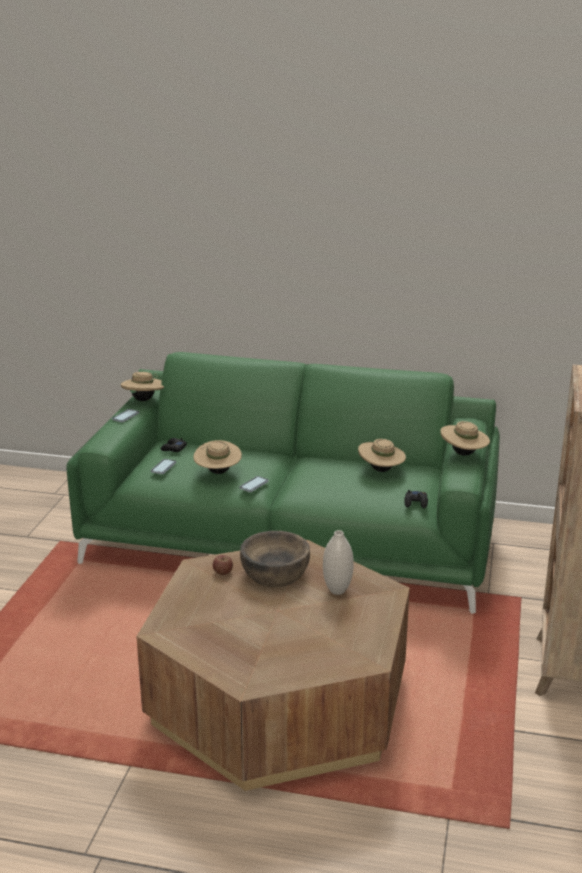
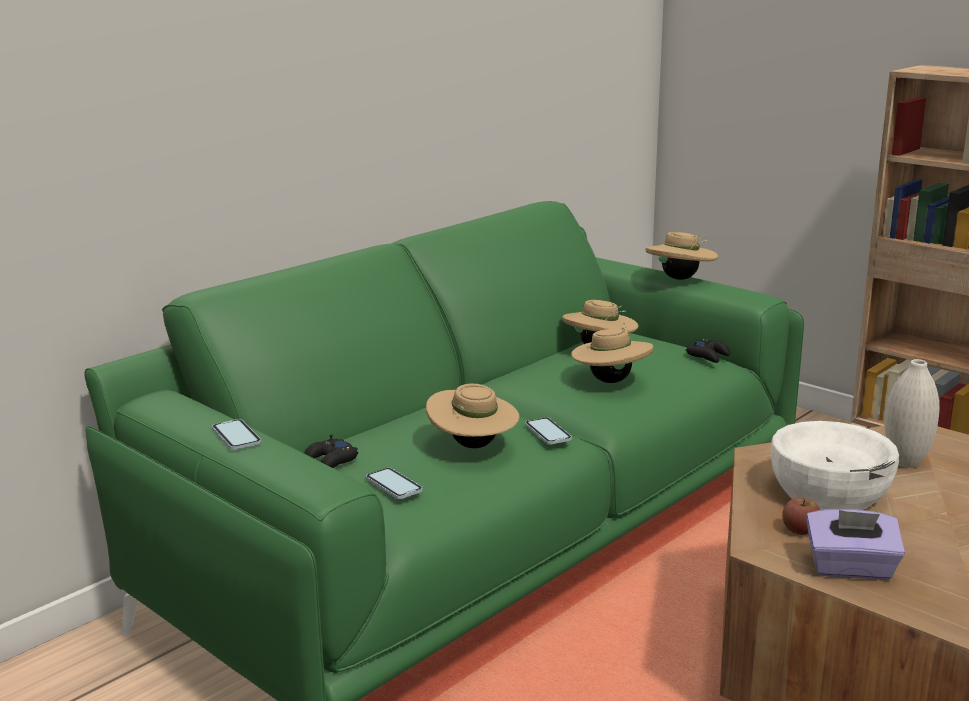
camera: 60 degrees left, 5 degrees down
beige hat [121,372,164,401] -> beige hat moved to [571,323,654,383]
brown bowl [240,531,310,587] -> white bowl [771,421,899,510]
none -> purple tissue box [806,509,905,580]

